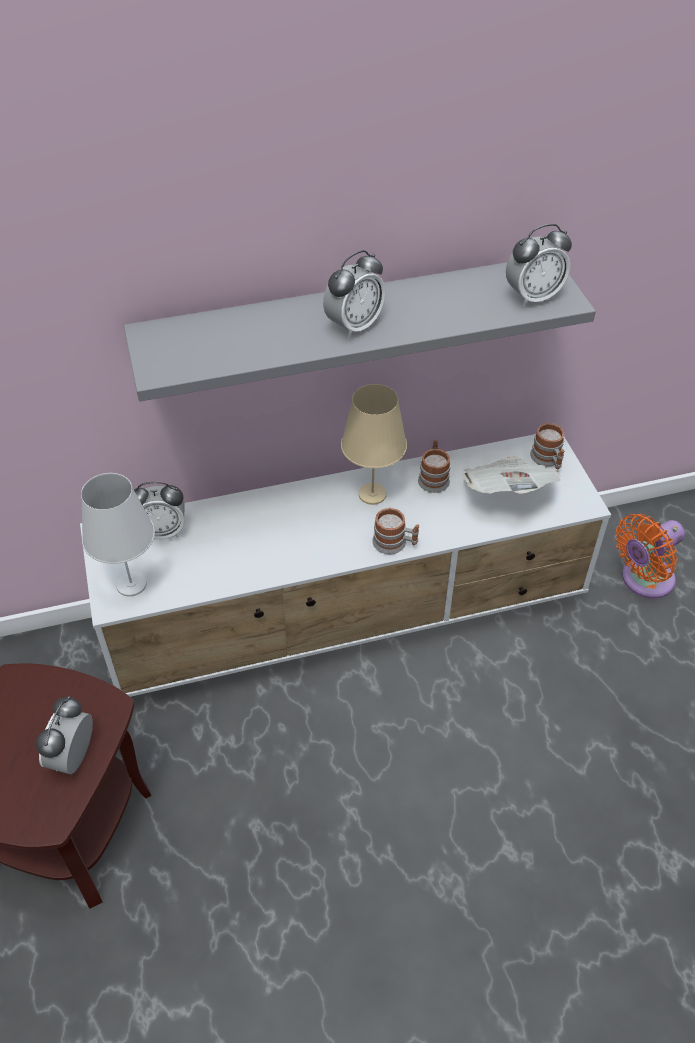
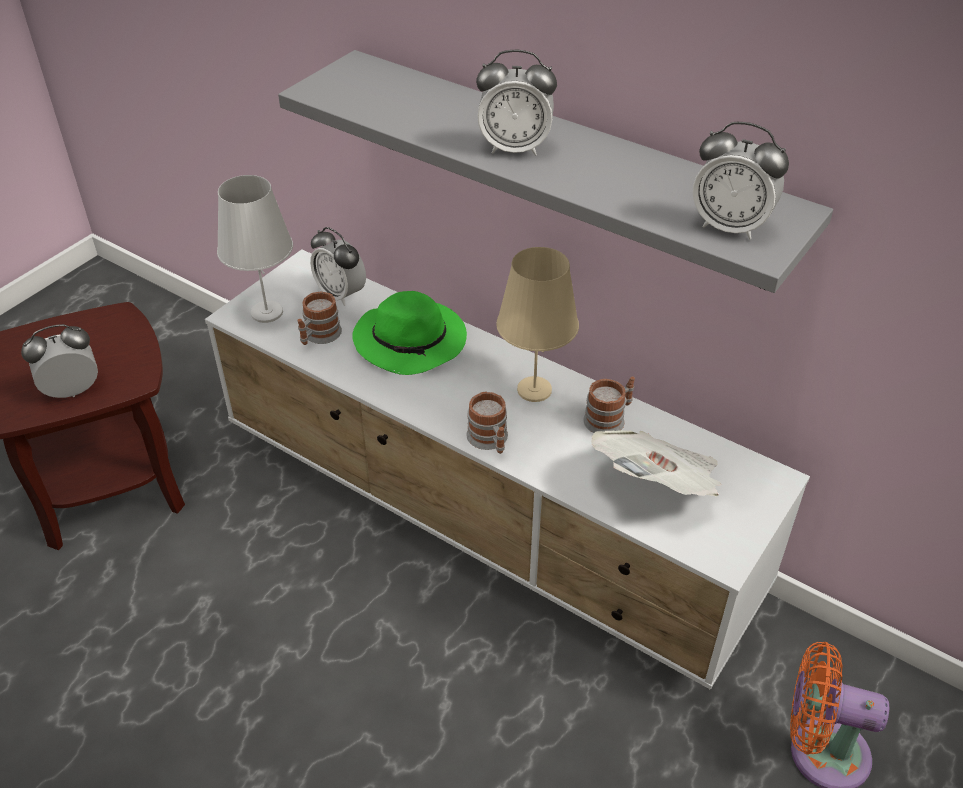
camera: 50 degrees right, 5 degrees down
mug [530,423,564,469] -> mug moved to [297,291,342,345]
none -> green hat [352,291,467,375]

